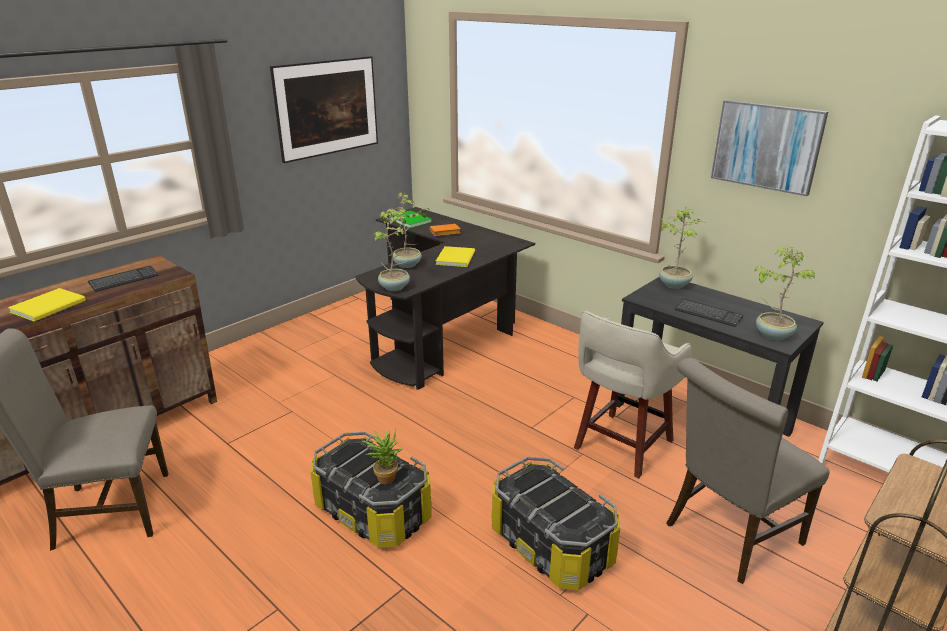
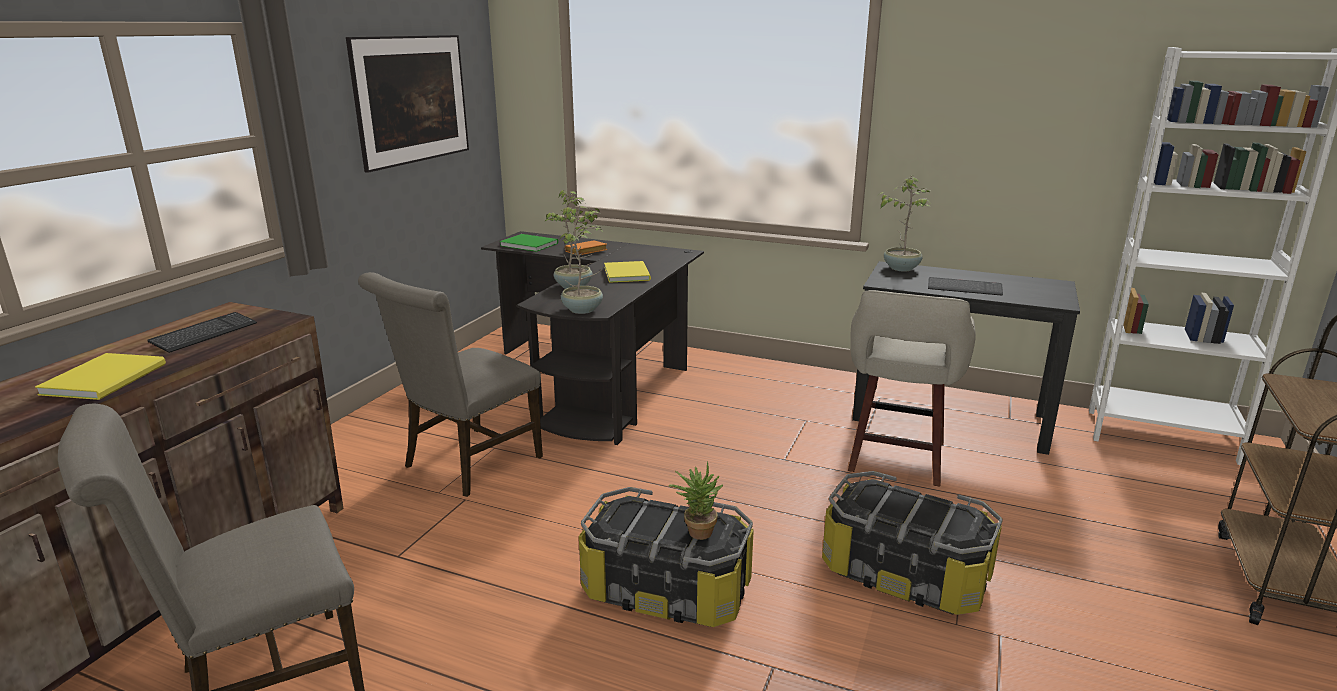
camera: 20 degrees left, 5 degrees down
beige chair [666,358,830,584] -> beige chair moved to [358,272,543,497]
picture [711,100,828,196] -> none
potted plant [754,247,815,340] -> none

